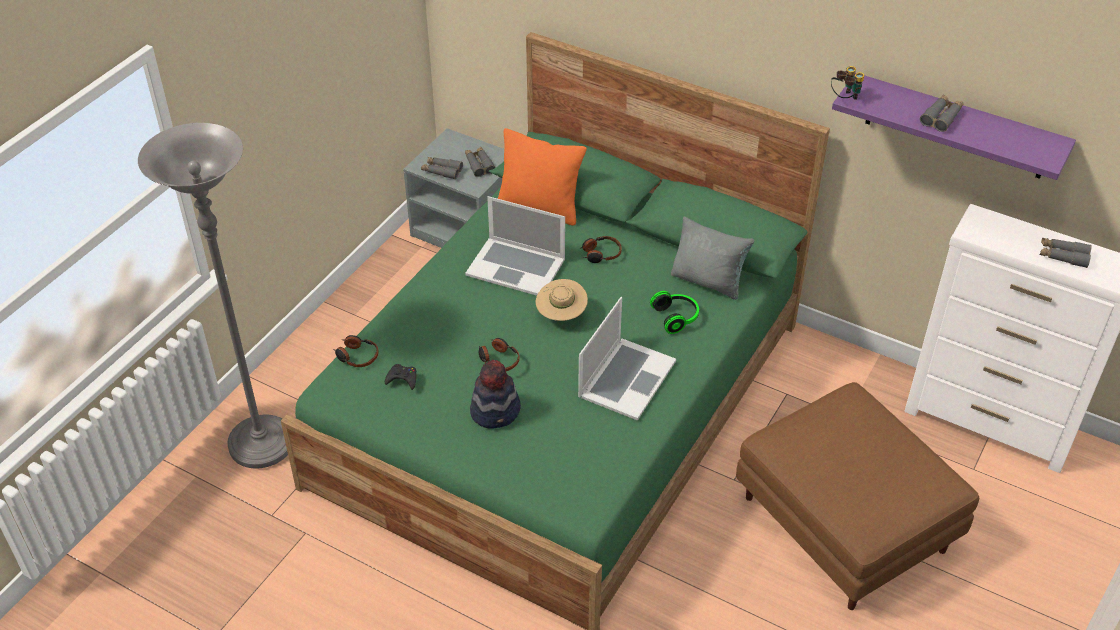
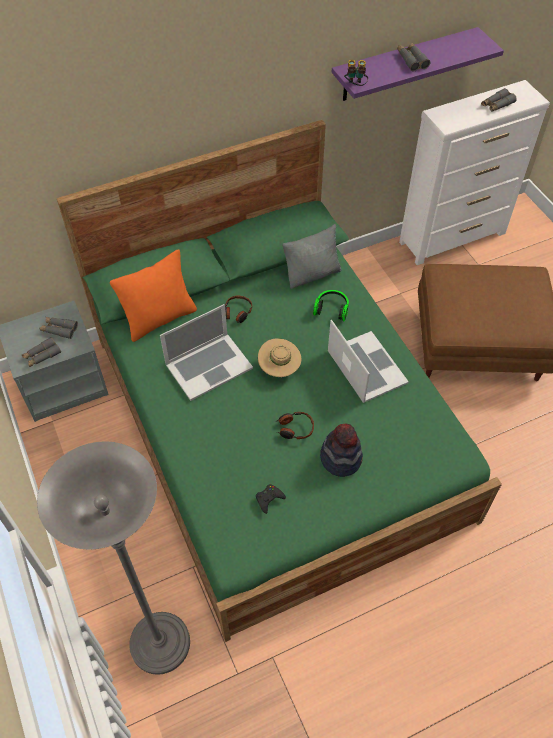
camera: 55 degrees left, 10 degrees up
headphones [333,335,379,367] -> none

